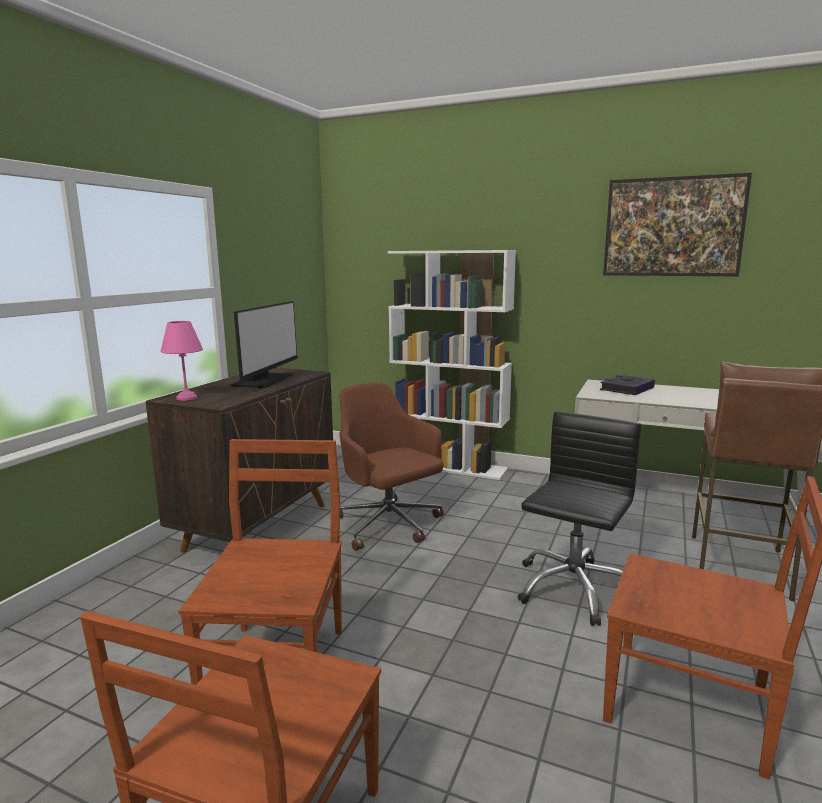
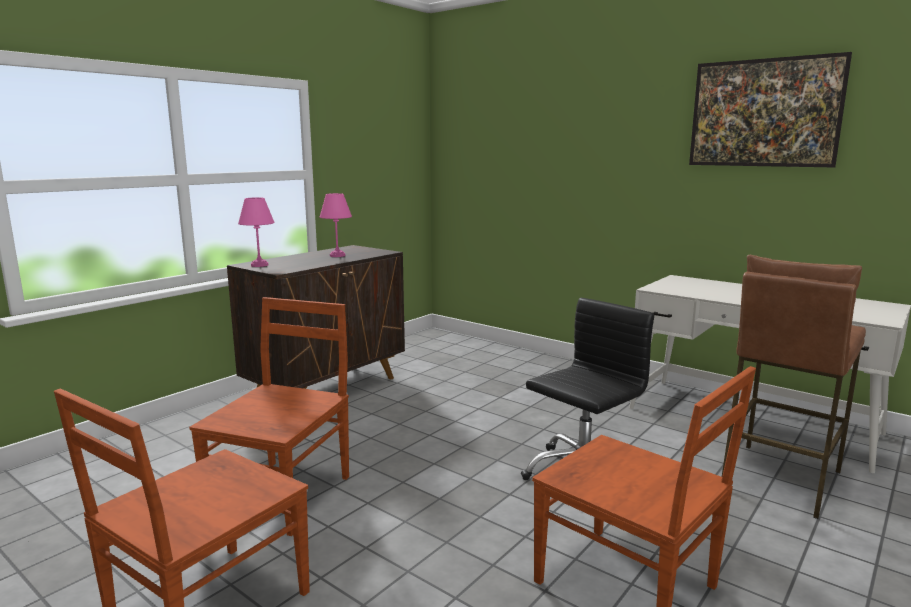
camera: 15 degrees right, 0 degrees up
monitor [231,301,298,388] -> pink table lamp [320,193,352,257]
brown office chair [339,382,444,551] -> none
white bookcase [388,250,516,480] -> none
book [600,375,655,395] -> none

